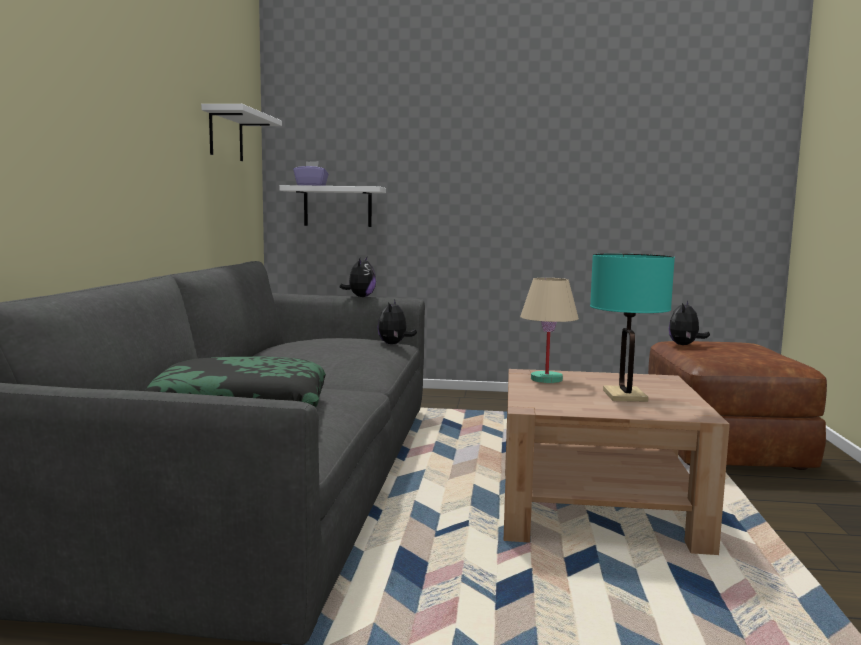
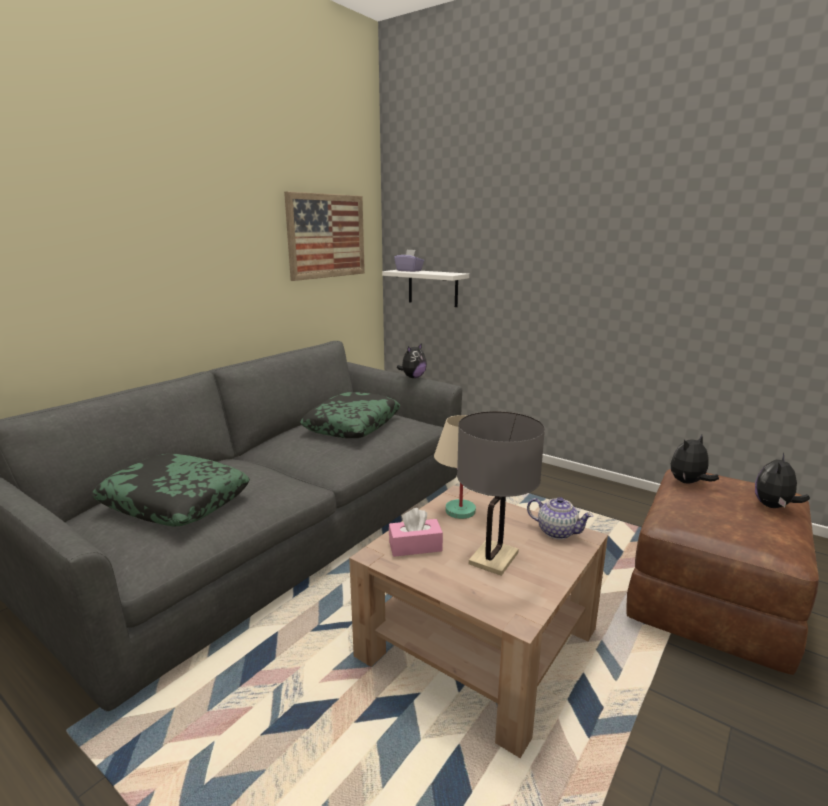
camera: 30 degrees right, 10 degrees up
white shelf [201,104,282,161] -> picture [284,191,365,281]
plush toy [378,299,417,344] -> plush toy moved to [755,453,810,508]
turquoise table lamp [590,254,675,402] -> grey table lamp [457,411,545,576]
none -> pillow [300,392,401,438]
none -> pink tissue box [389,508,443,557]
none -> teapot [527,497,593,540]

